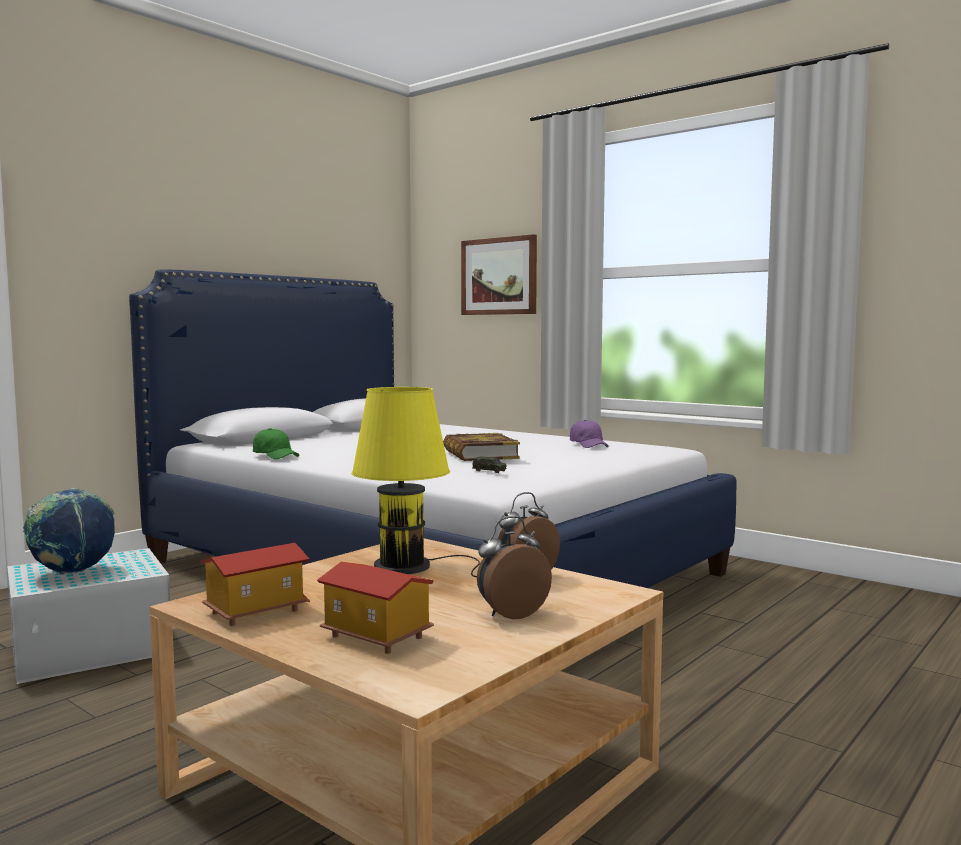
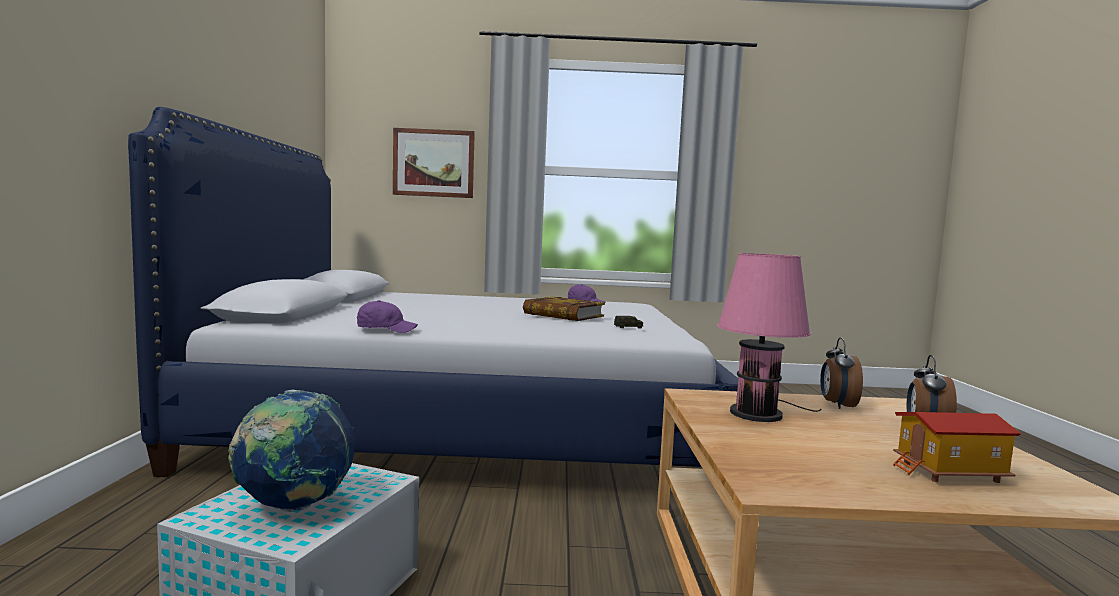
camera: 40 degrees left, 0 degrees up
toy house [200,543,310,626] -> none
green cap [253,428,299,459] -> purple cap [357,300,418,333]
yellow table lamp [351,387,480,577] -> pink table lamp [717,253,821,422]

